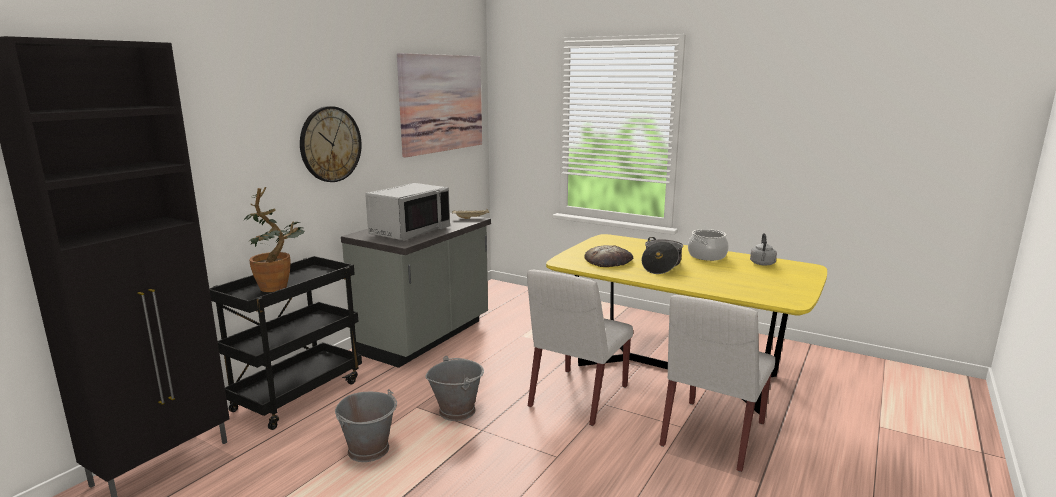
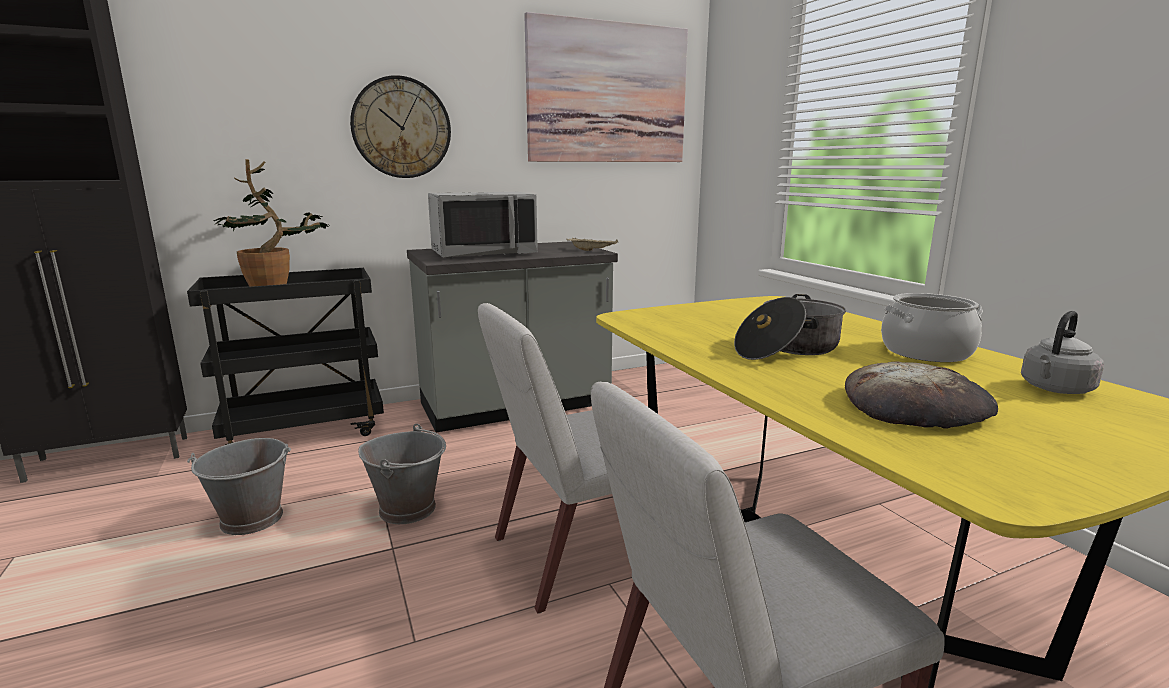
camera: 35 degrees right, 0 degrees up
bread [584,245,633,267] -> bread moved to [845,361,998,429]

